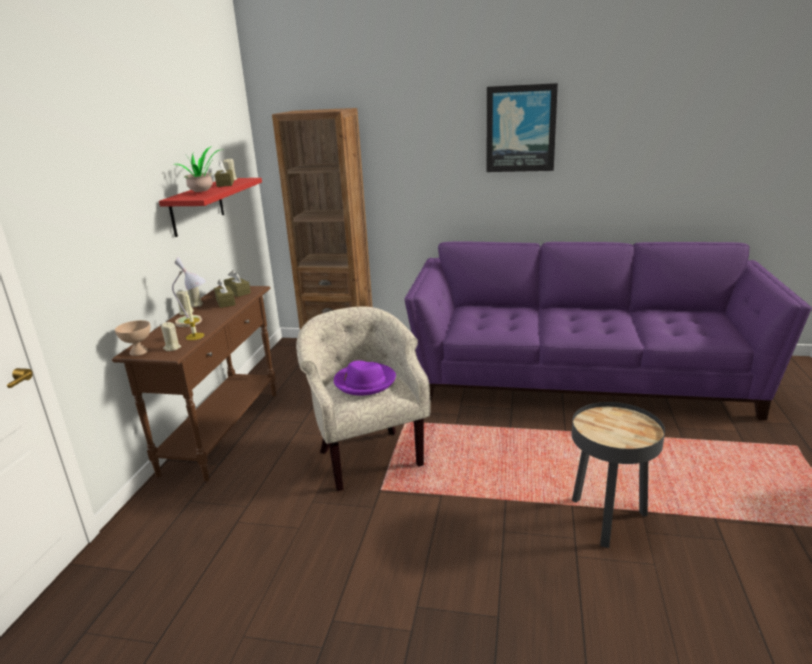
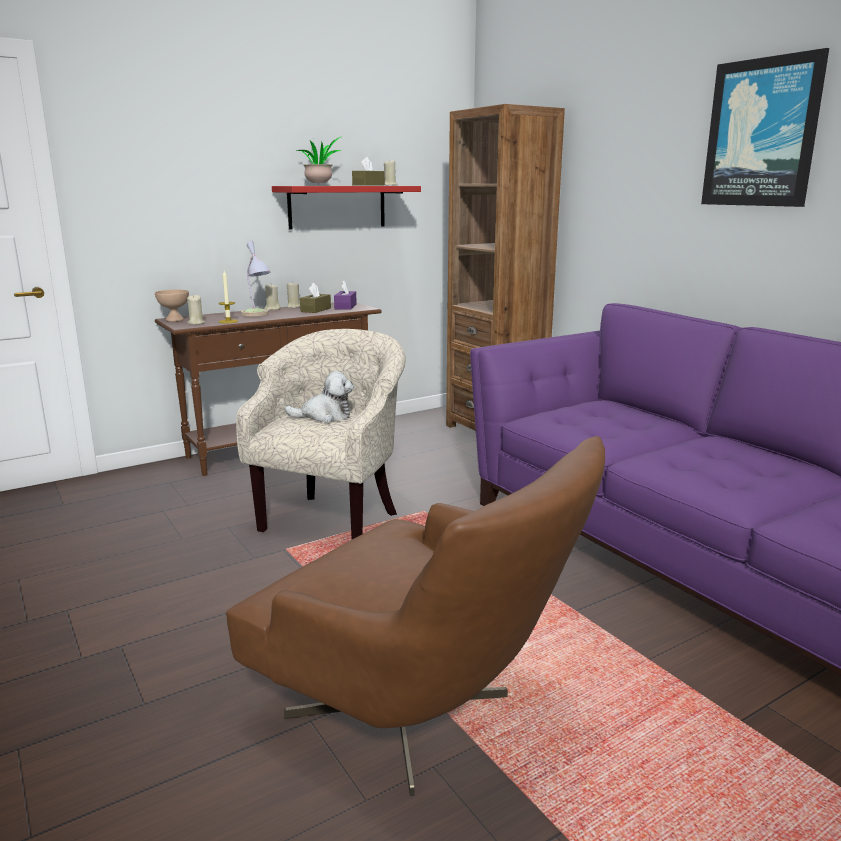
camera: 45 degrees right, 5 degrees down
brown tissue box [224,270,251,297] -> purple tissue box [334,280,357,310]
purple hat [334,361,396,395] -> plush toy [285,371,354,423]
black side table [572,402,665,548] -> brown armchair [226,436,605,796]

